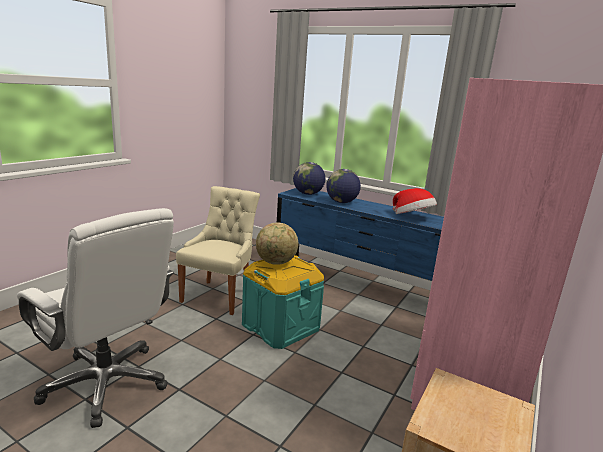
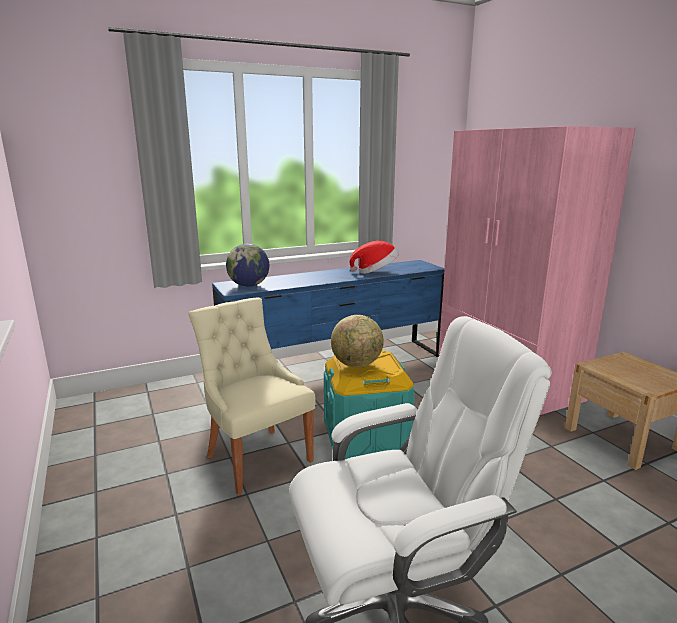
camera: 55 degrees left, 0 degrees up
globe [326,169,361,203] -> none

